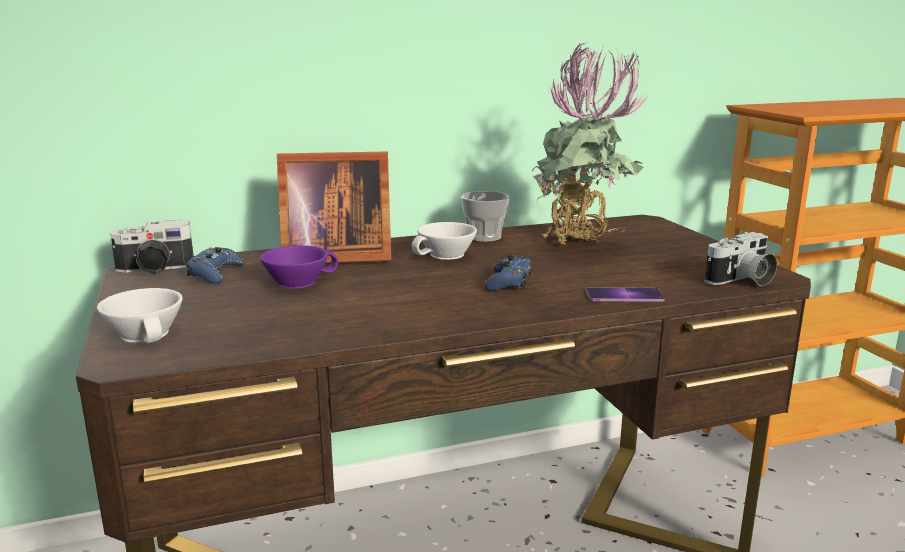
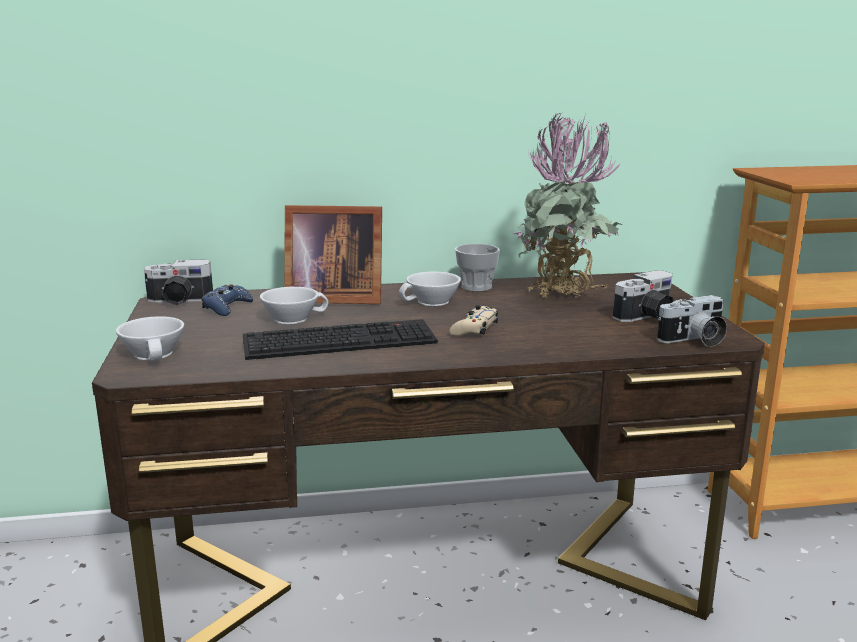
camera: 10 degrees right, 0 degrees up
purple cup [260,245,338,289] -> white cup [260,287,328,324]
blue game controller [484,255,532,291] -> beige game controller [449,305,498,336]
phone [586,287,665,302] -> none
none -> keyboard [243,319,438,360]
none -> camera [612,271,674,322]

